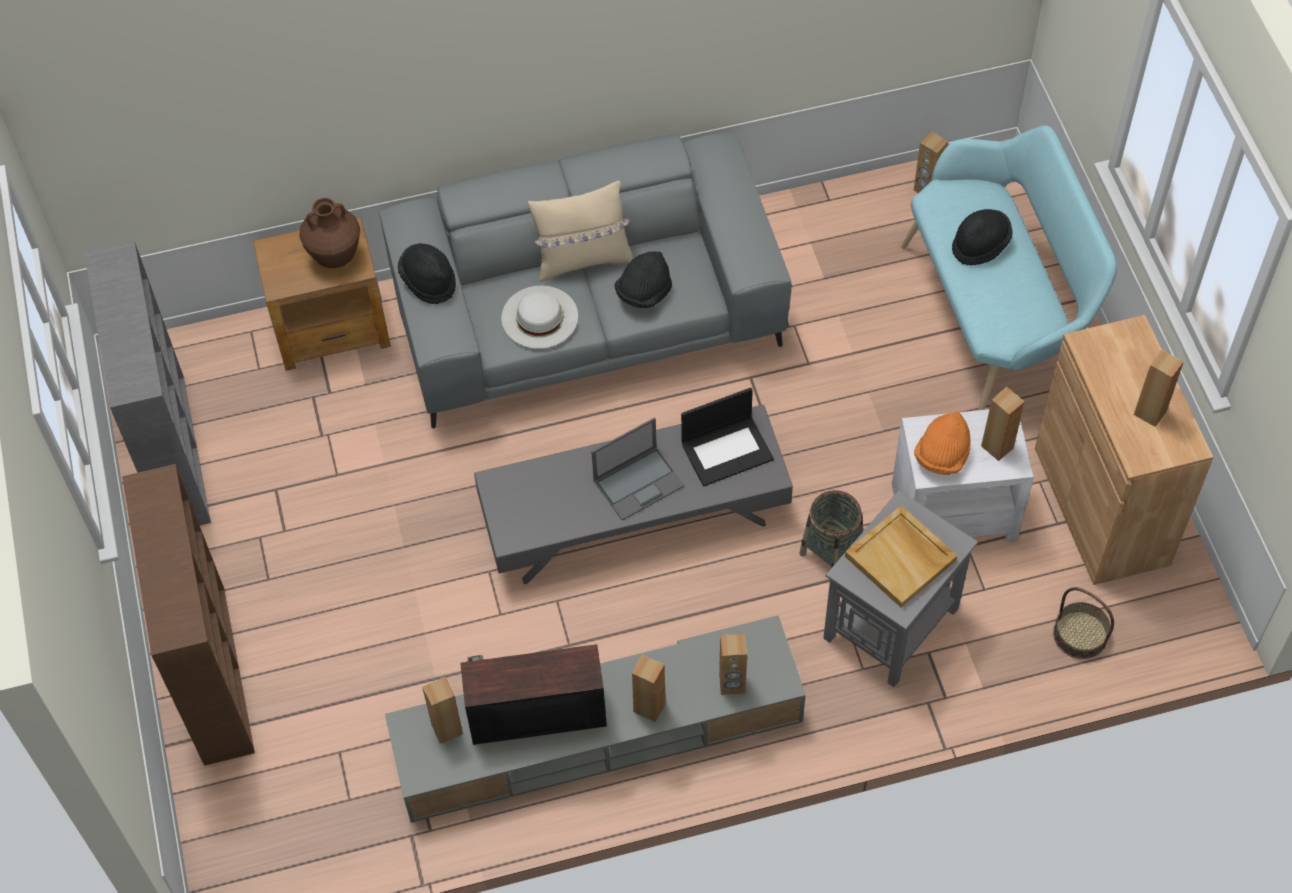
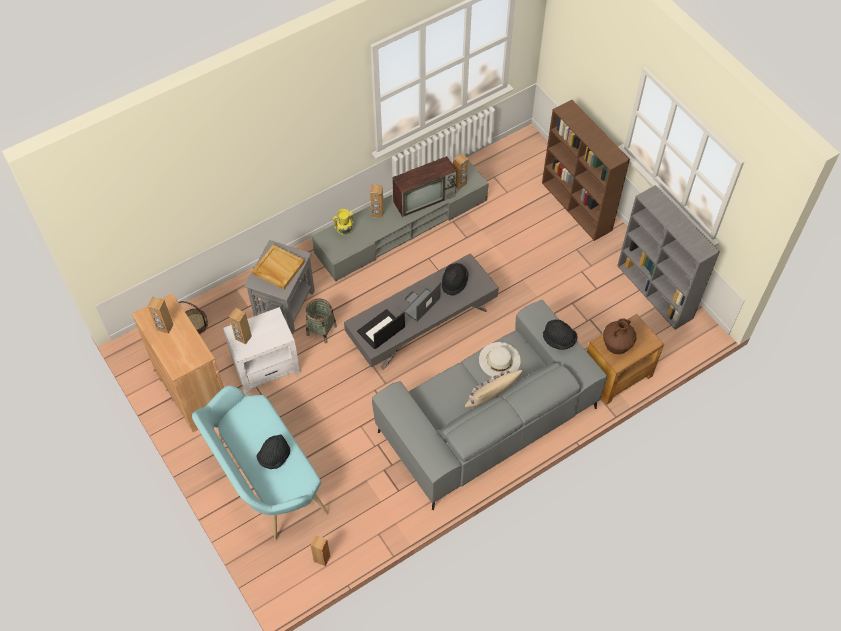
camera: 160 degrees right, 0 degrees up
black hat [615,251,672,308] -> black hat moved to [442,263,469,296]
brown speaker [719,633,747,695] -> yellow vase [333,209,354,235]
orange hat [914,412,971,475] -> none

